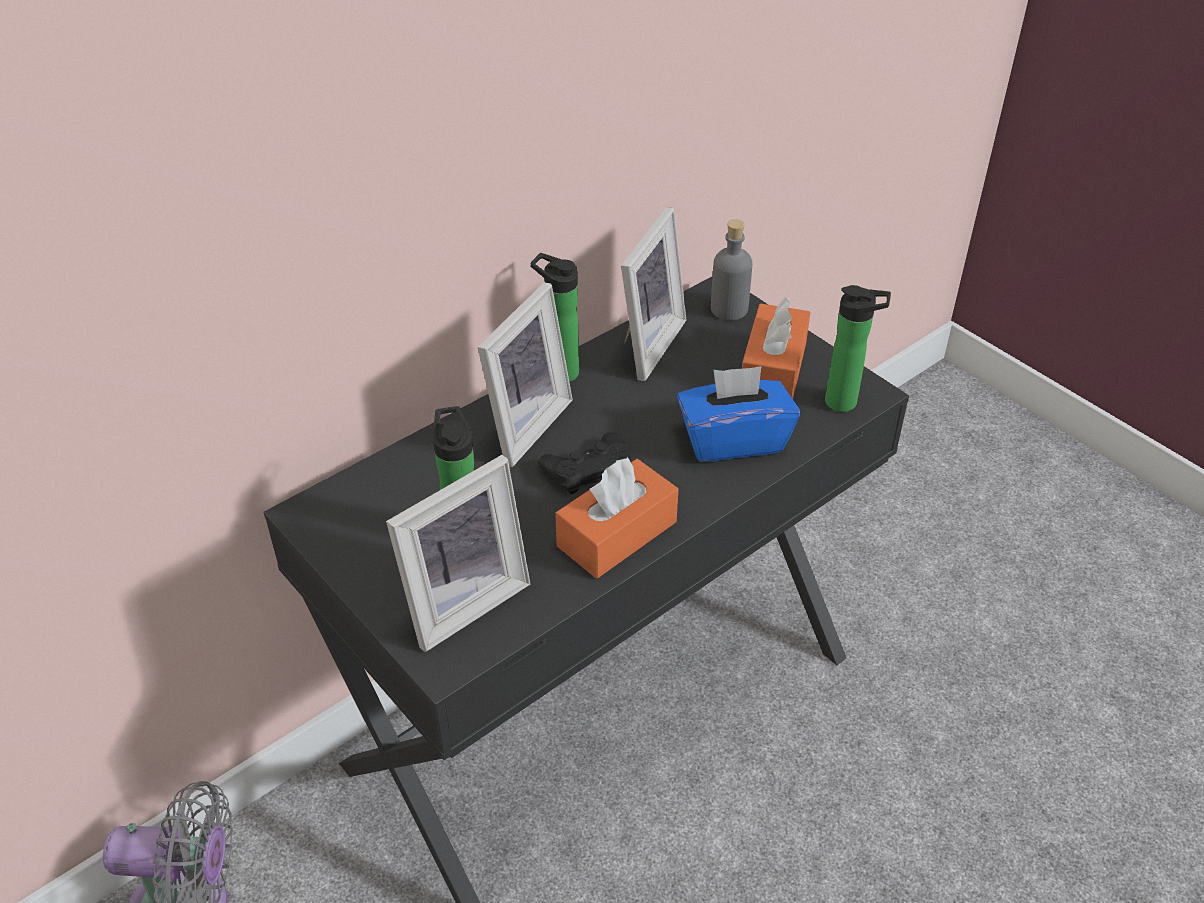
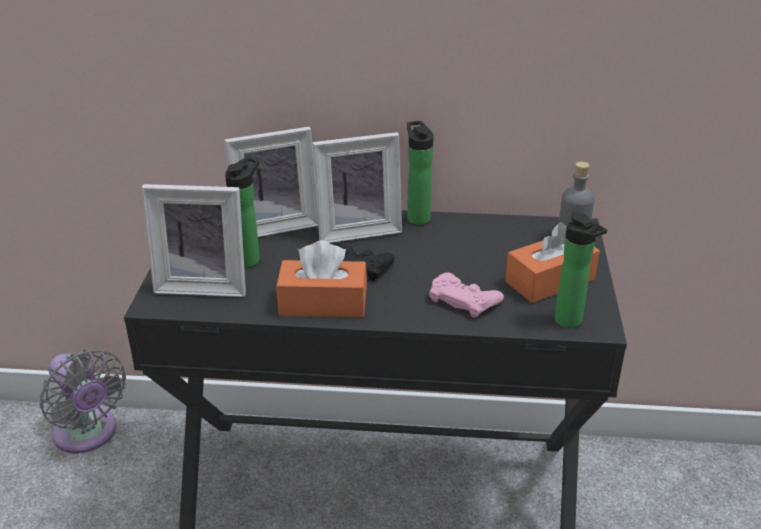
camera: 45 degrees right, 10 degrees down
picture frame [621,207,686,381] -> picture frame moved to [224,127,318,237]
blue tissue box [677,366,800,462] -> pink game controller [429,272,504,318]

